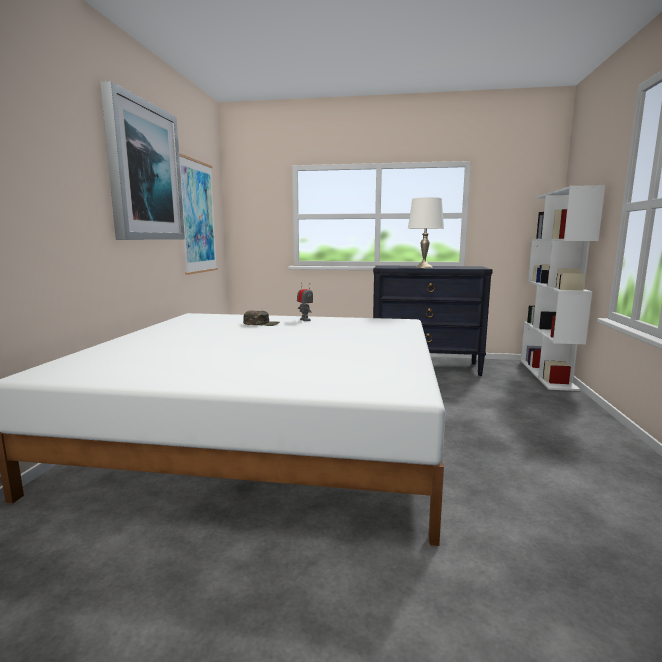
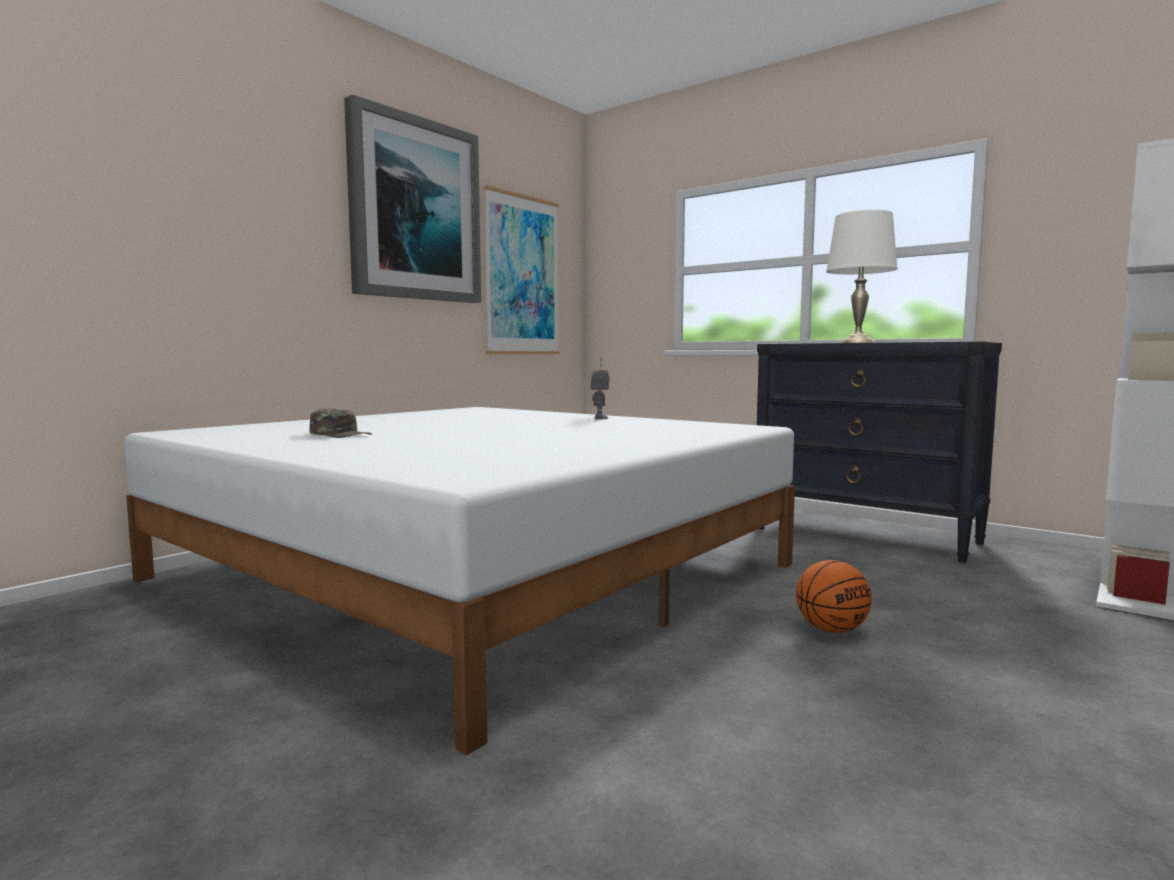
camera: 30 degrees right, 5 degrees down
green cap [243,311,280,326] -> green cap moved to [309,408,372,438]
none -> basketball [796,560,872,633]

